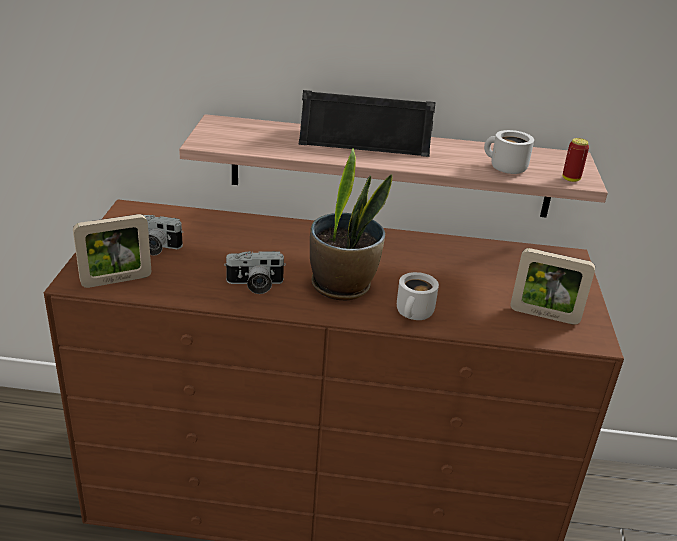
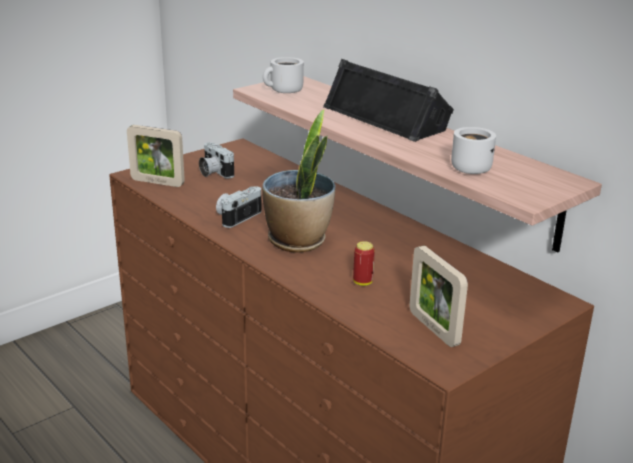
camera: 45 degrees right, 5 degrees down
camera [224,251,286,294] -> camera turned 90 degrees clockwise [216,186,262,228]
white mug [397,272,439,320] -> white mug moved to [263,57,304,93]
can [562,138,589,182] -> can moved to [353,241,375,286]

